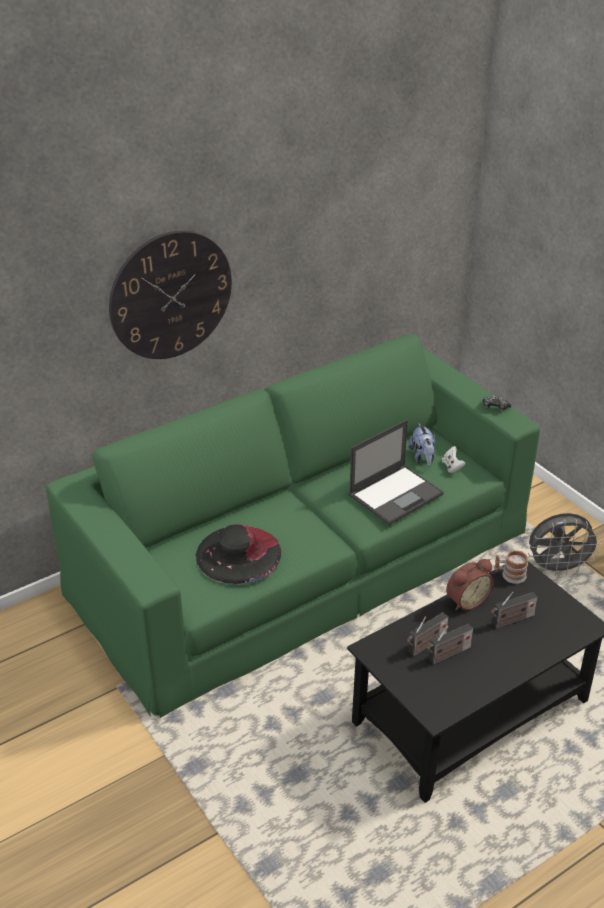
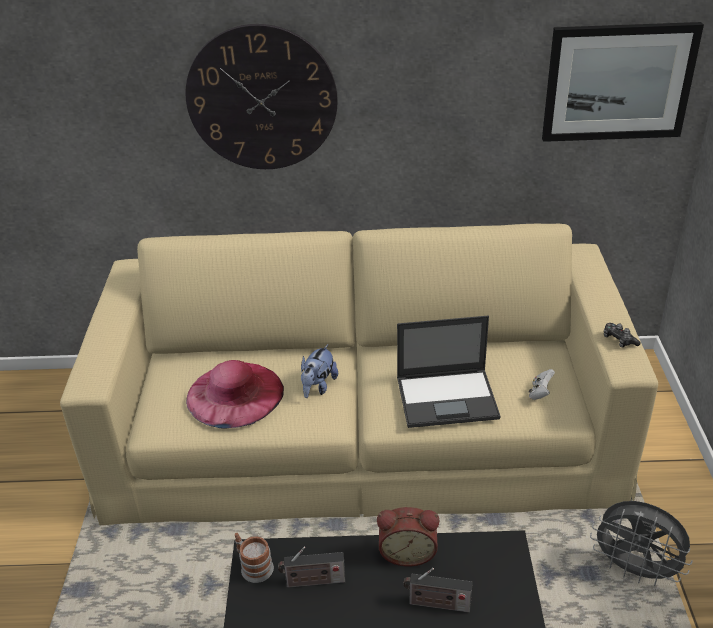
camera: 35 degrees right, 0 degrees up
green sofa [46,334,540,718] -> beige sofa [60,224,658,525]
black hat [195,524,281,585] -> pink hat [186,360,284,429]
plush toy [408,423,435,466] -> plush toy moved to [301,344,338,398]
radio [427,624,473,664] -> none
mug [494,550,528,584] -> mug moved to [235,533,274,583]
none -> picture [542,22,704,142]

